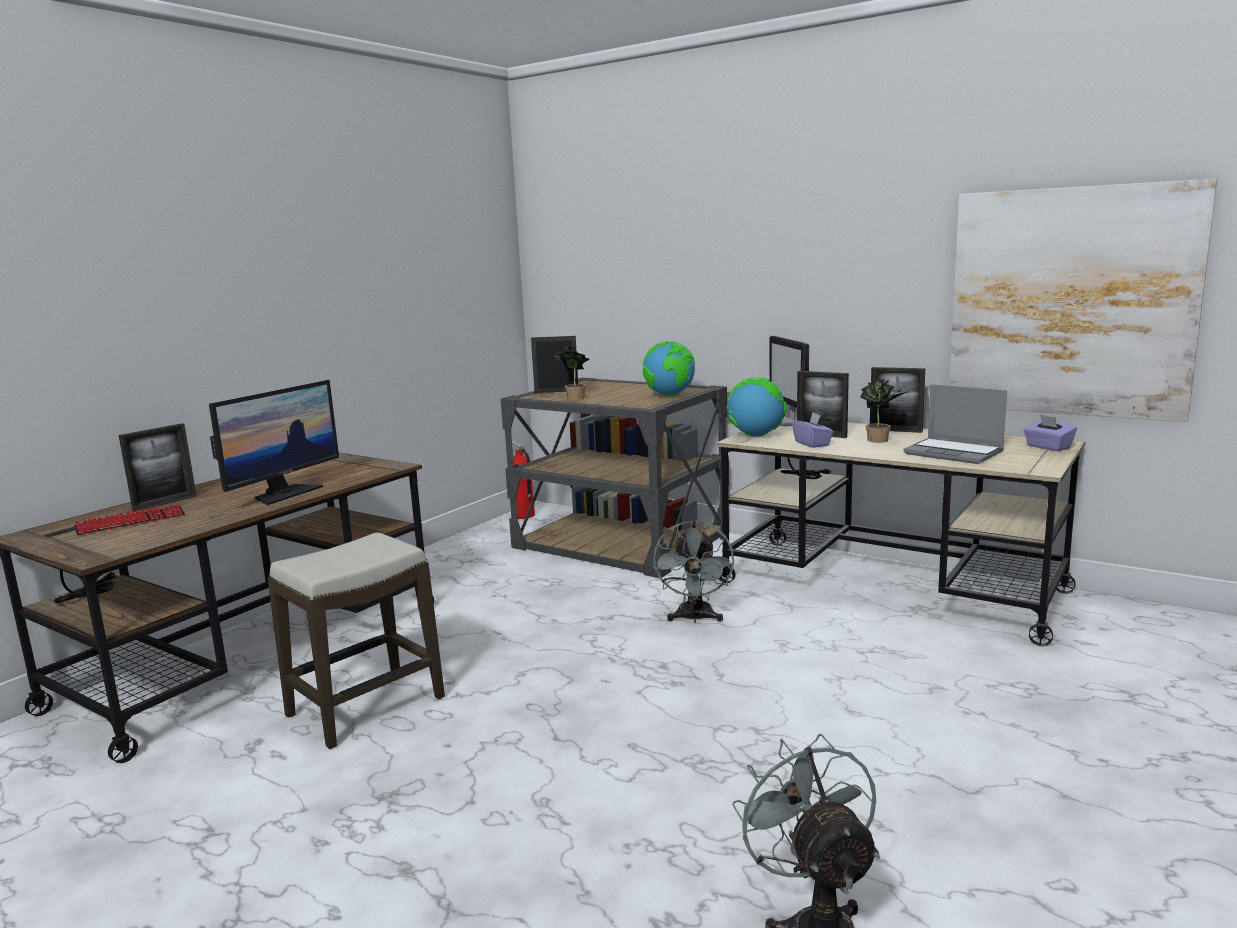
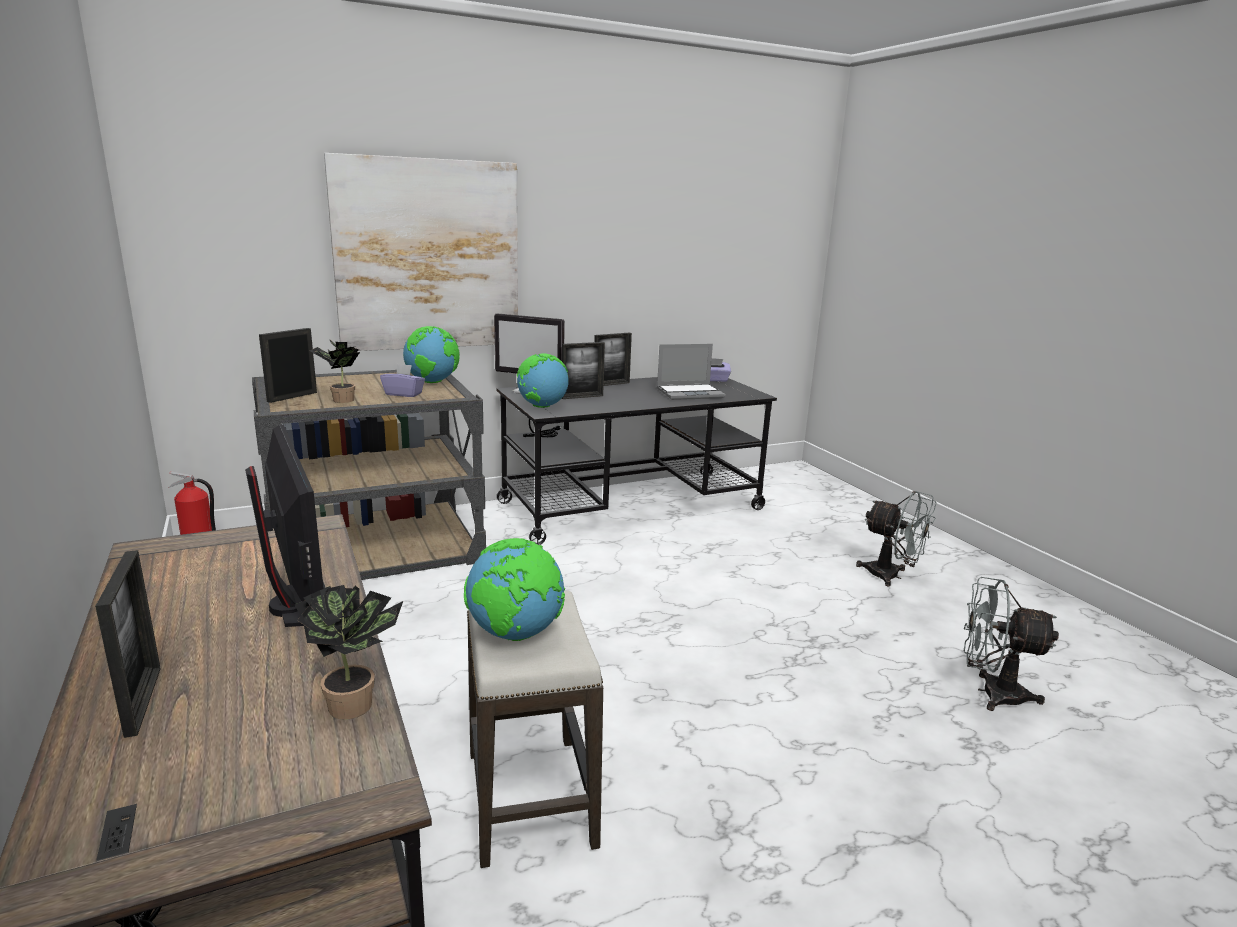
camera: 60 degrees left, 5 degrees up
keyboard [74,505,185,535] -> none
grey fan [653,520,734,623] -> grey fan moved to [856,491,937,587]
beige desk [715,417,1085,646] -> black desk [496,377,777,545]
purple tissue box [792,413,834,448] -> purple tissue box moved to [380,364,425,397]
potted plant [860,380,906,443] -> potted plant moved to [295,585,403,720]
picture [949,178,1217,422] -> picture moved to [324,153,518,351]
none -> globe [464,538,566,641]

